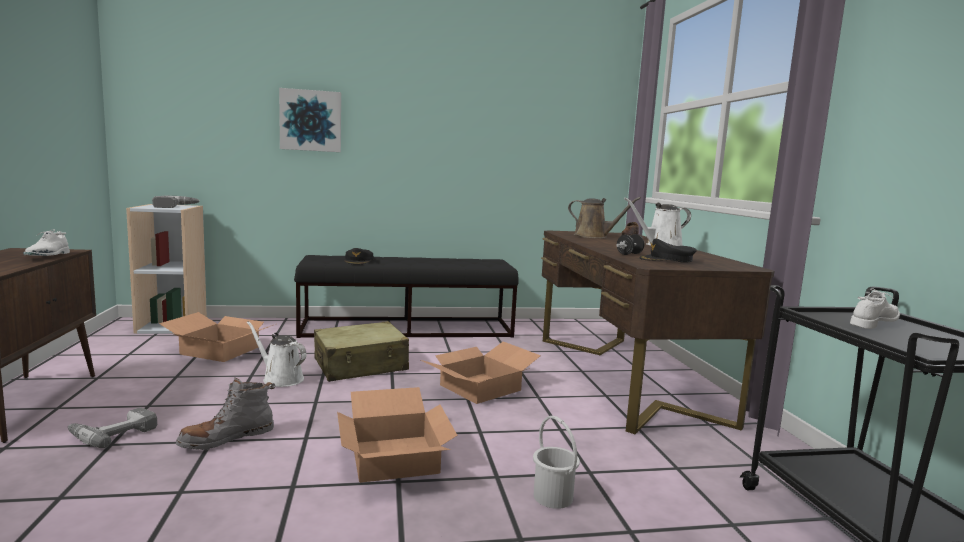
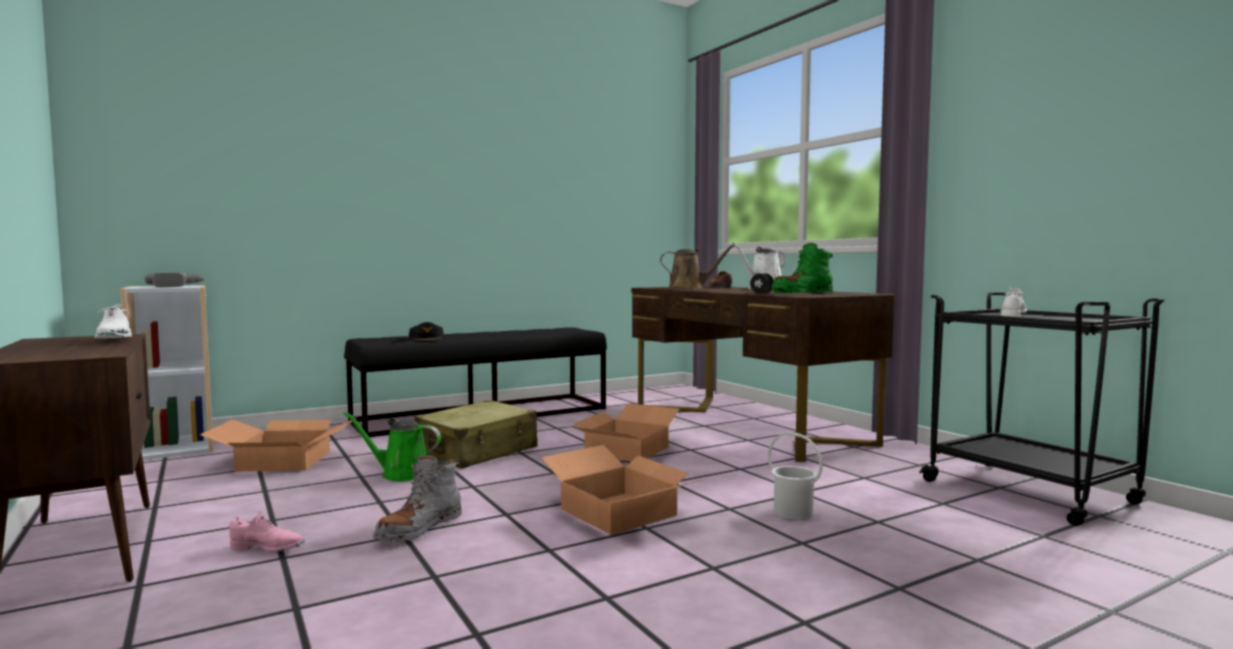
camera: 20 degrees left, 5 degrees down
power drill [68,407,157,448] -> pink shoe [229,511,305,551]
white watering can [247,321,307,387] -> green watering can [343,412,441,481]
picture [279,88,341,152] -> none
black cap [639,238,697,263] -> green boot [771,243,833,293]

